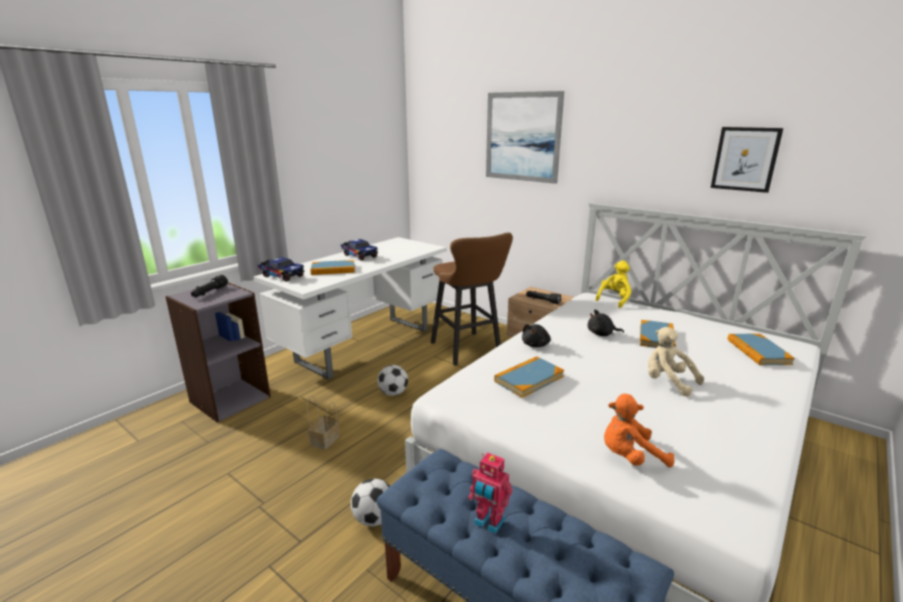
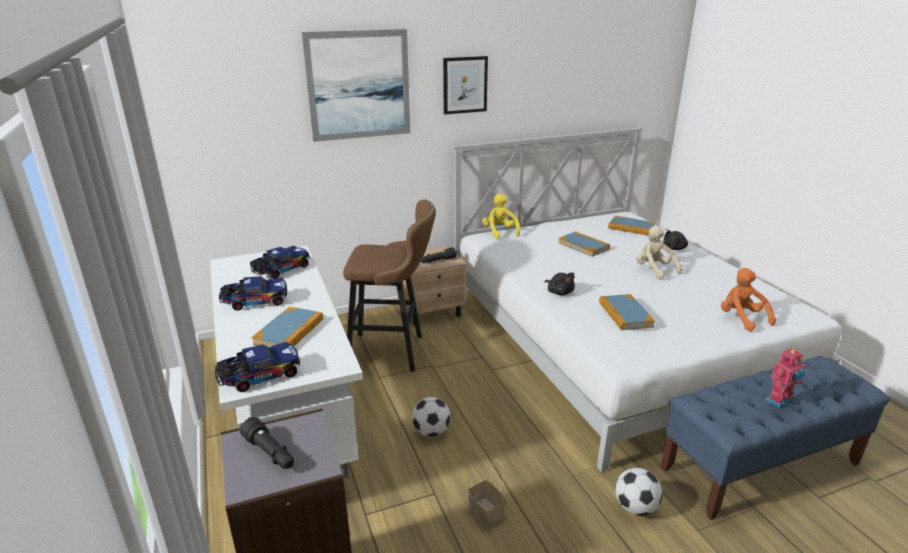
camera: 60 degrees left, 5 degrees up
black plush toy [588,309,624,336] -> black plush toy moved to [663,230,688,250]
orange plush toy [604,394,674,467] -> orange plush toy turned 135 degrees clockwise [721,268,776,331]
beige plush toy [648,327,704,397] -> beige plush toy turned 75 degrees clockwise [636,226,682,279]
picture [711,127,783,193] -> picture moved to [443,56,488,114]
none -> toy truck [250,246,310,279]

